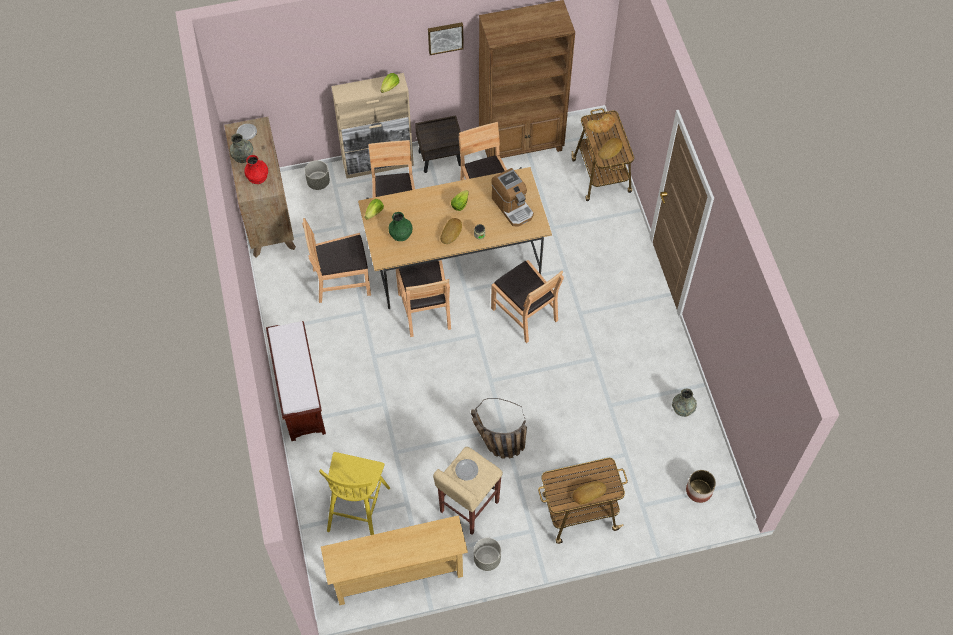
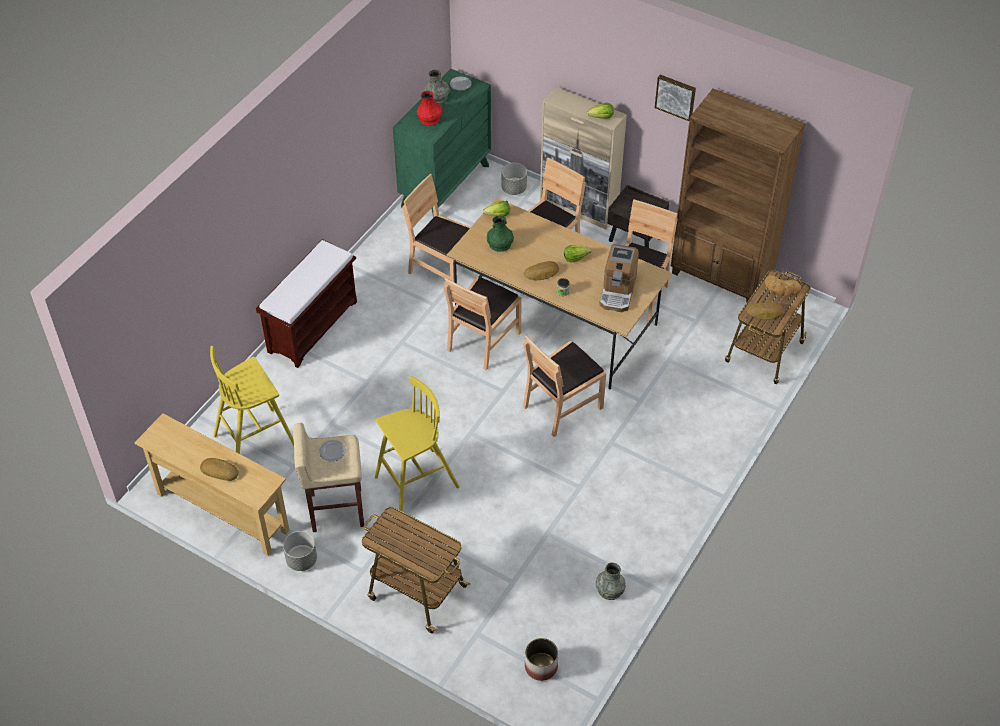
camera: 45 degrees right, 10 degrees down
brown dresser [224,117,296,258] -> green dresser [393,69,491,218]
basket [471,398,527,459] -> yellow stool [375,376,460,512]
brown chair [491,260,564,343] -> brown chair turned 45 degrees clockwise [523,335,606,437]
bread [573,481,606,504] -> bread moved to [200,458,239,481]

